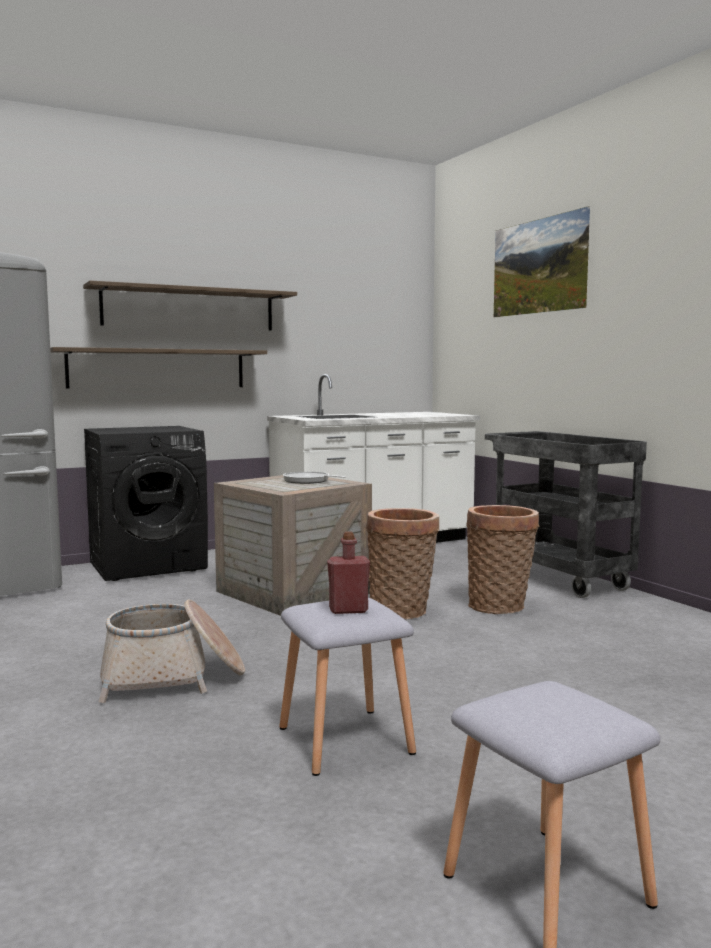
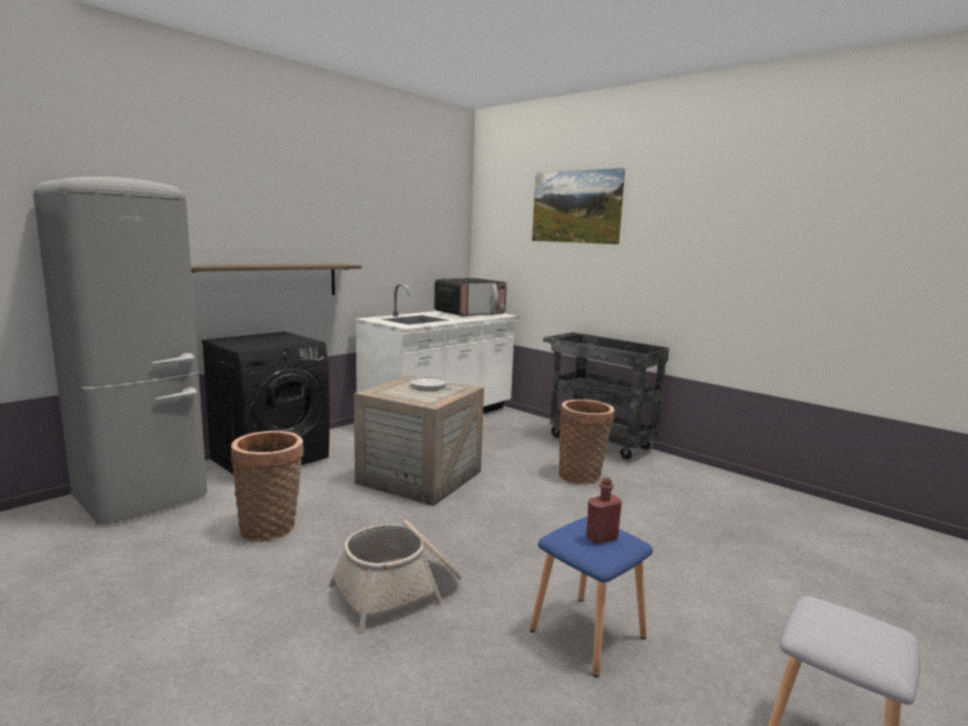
camera: 20 degrees left, 5 degrees up
shelf [83,280,297,330] -> none
grey stool [279,598,416,776] -> blue stool [530,517,653,677]
basket [366,508,439,620] -> basket moved to [231,431,304,542]
none -> microwave [434,278,507,317]

